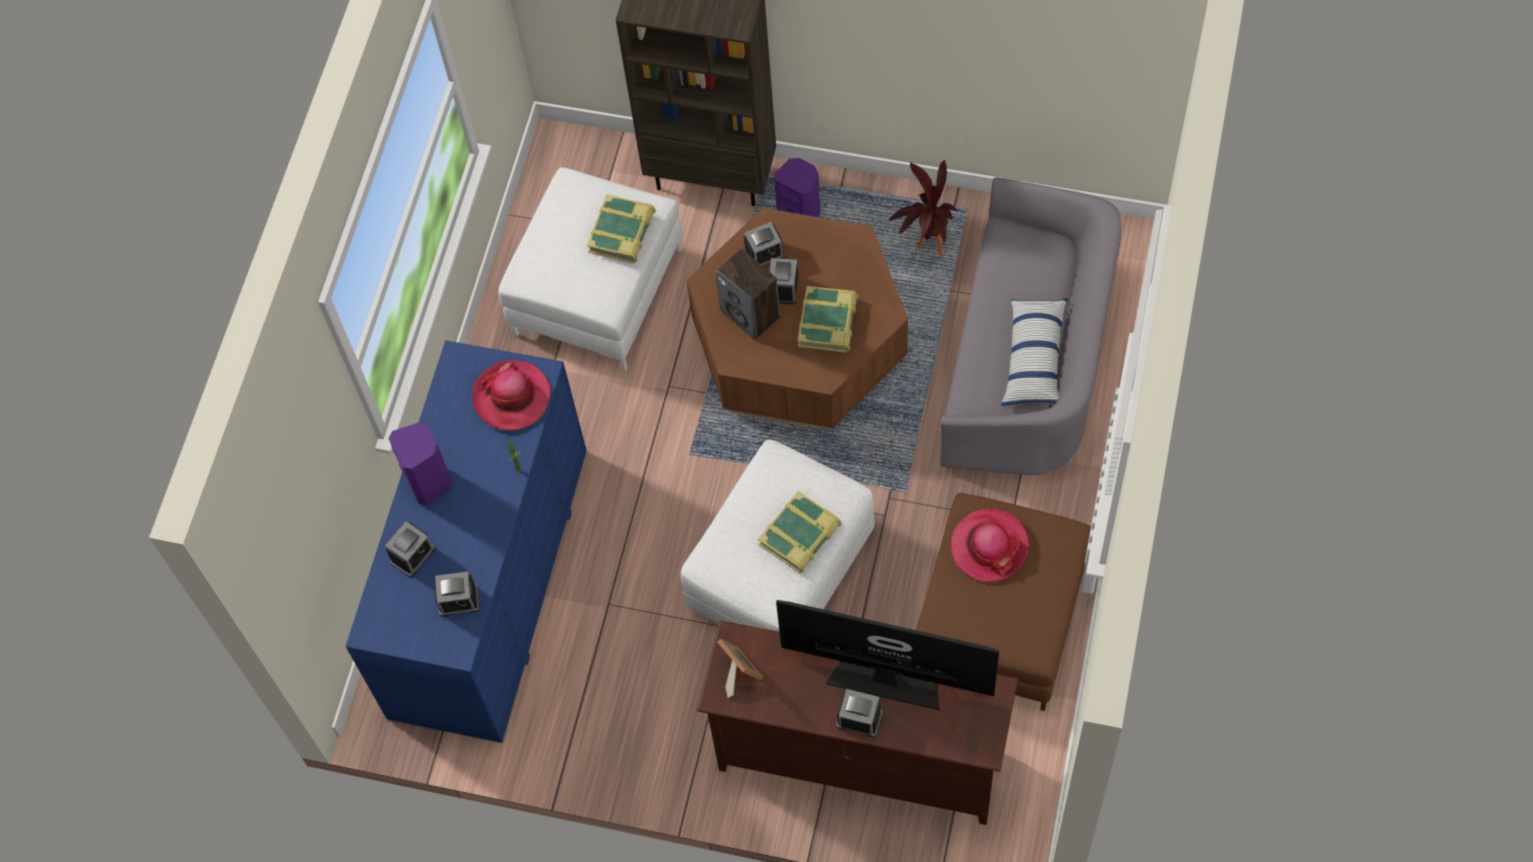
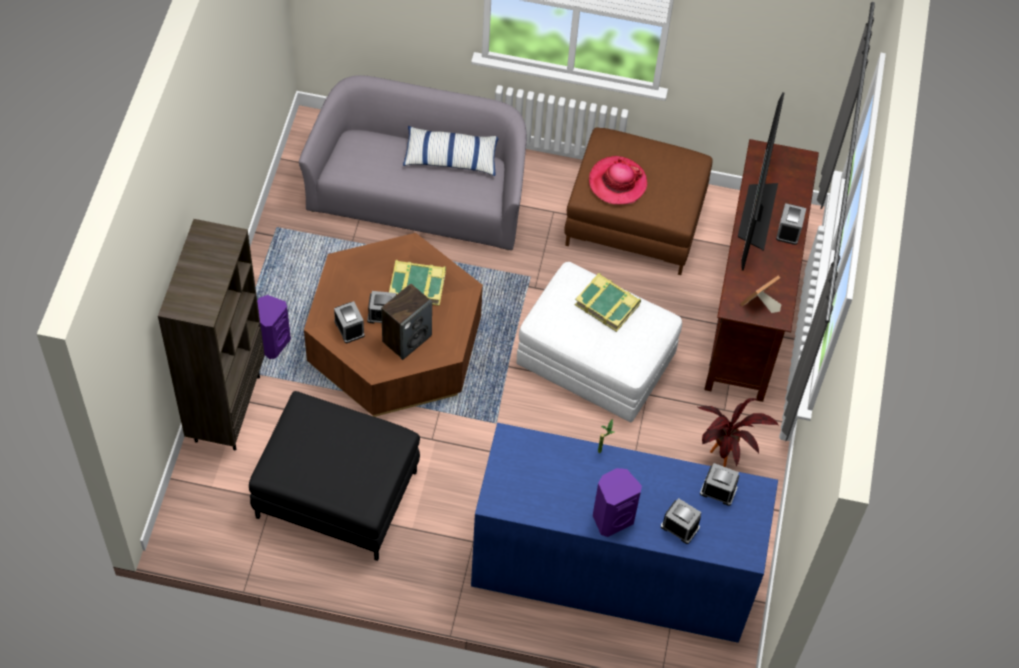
camera: 100 degrees left, 5 degrees down
alarm clock [434,571,480,617] -> alarm clock turned 60 degrees counterclockwise [700,463,739,506]
hat [472,360,552,431] -> none
white ottoman [498,167,682,371] -> black ottoman [249,391,420,561]
book [587,194,656,263] -> none
potted plant [887,159,958,256] -> potted plant moved to [698,398,778,467]

